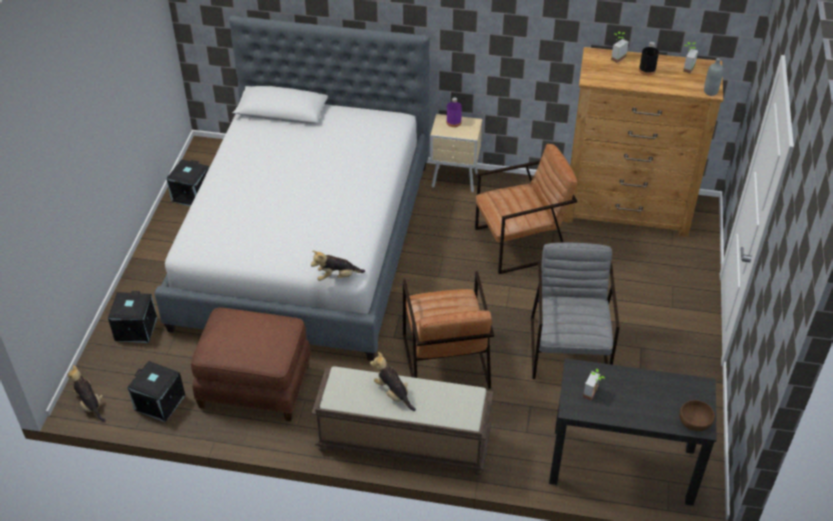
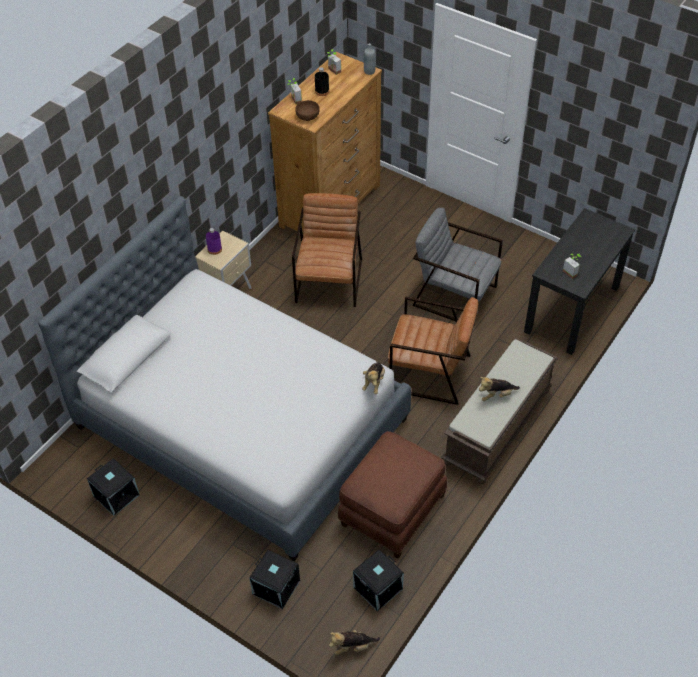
camera: 65 degrees left, 5 degrees up
brown bowl [679,400,715,431] -> brown bowl moved to [295,100,320,121]

